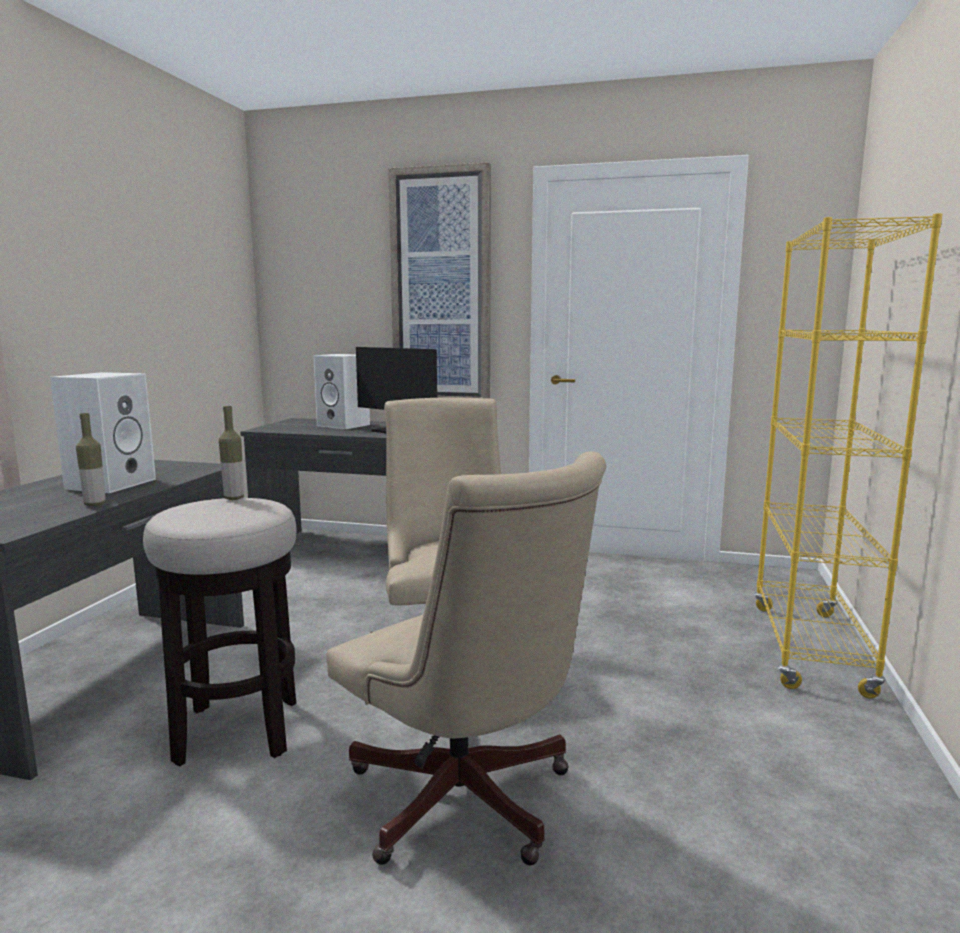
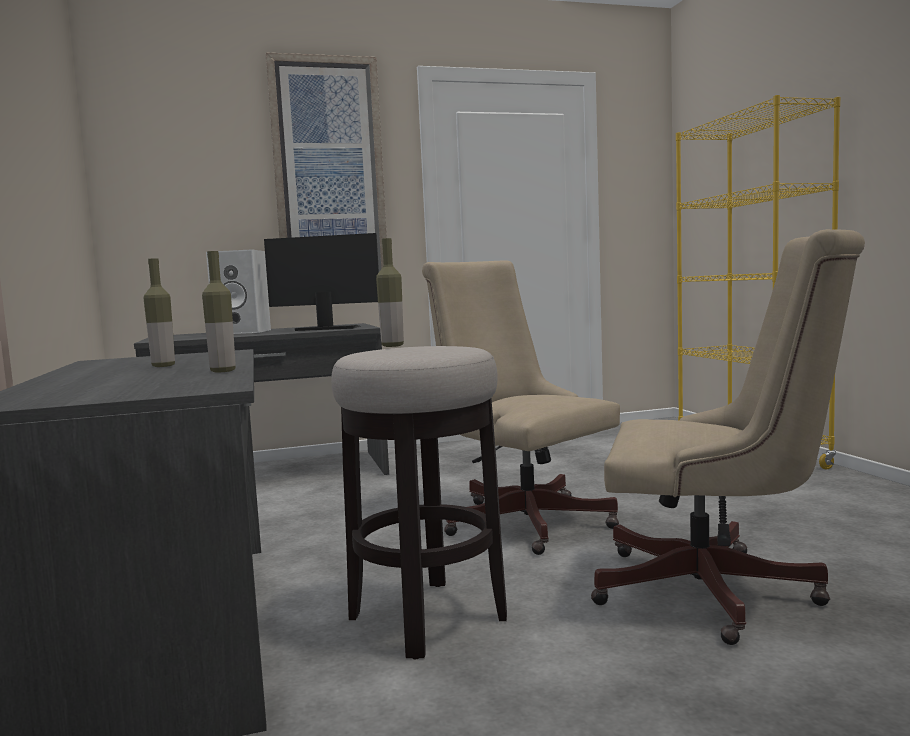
camera: 30 degrees left, 5 degrees down
white speaker [50,372,156,493] -> bottle [143,258,175,367]

